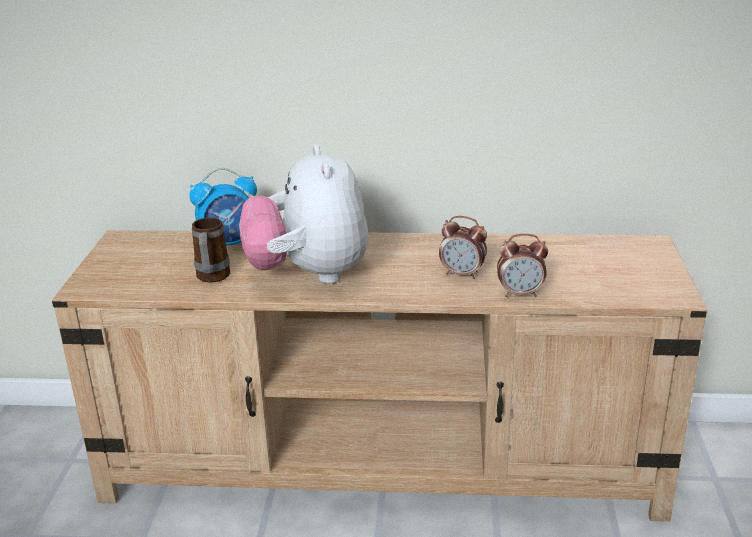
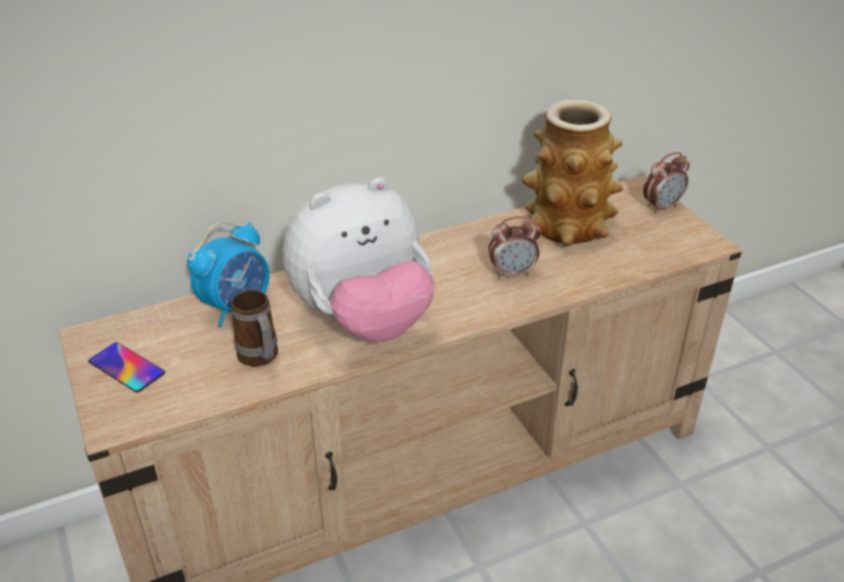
camera: 30 degrees left, 10 degrees up
plush toy [239,144,368,284] -> plush toy turned 75 degrees counterclockwise [283,178,435,342]
alarm clock [497,234,548,297] -> alarm clock moved to [643,152,689,213]
none -> phone [88,342,165,392]
none -> vase [521,100,623,246]

